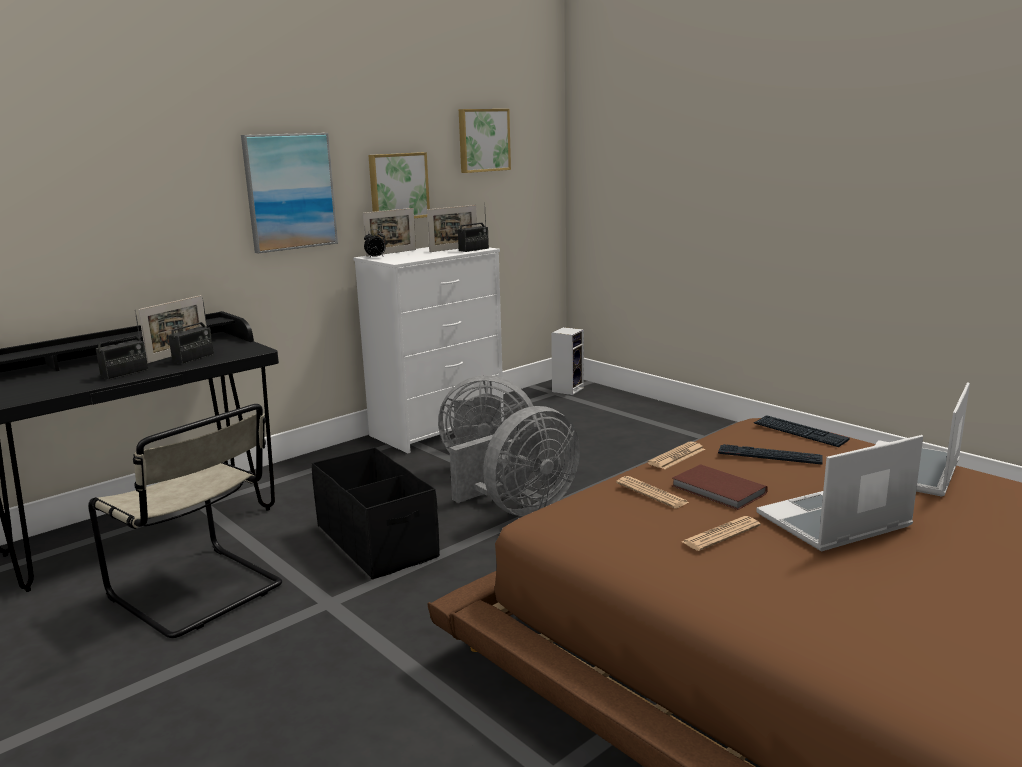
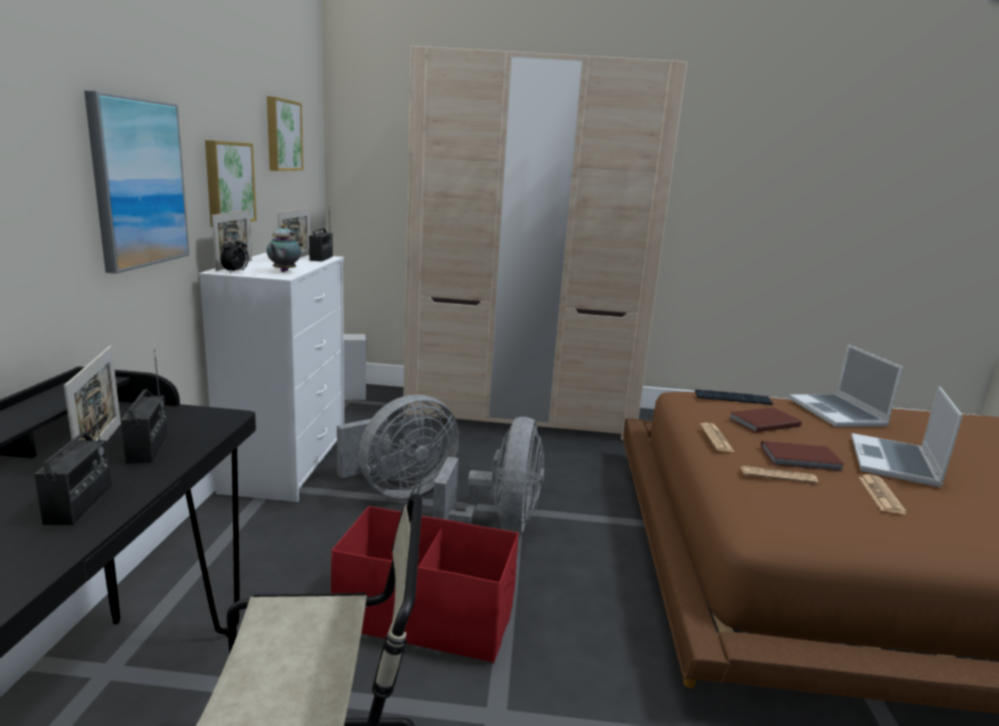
camera: 45 degrees left, 0 degrees up
black storage box [312,447,440,579] -> red storage box [331,506,519,663]
keyboard [718,444,823,465] -> brown book [729,407,801,433]
none -> teapot [266,225,301,272]
none -> beige wardrobe [403,46,687,440]

